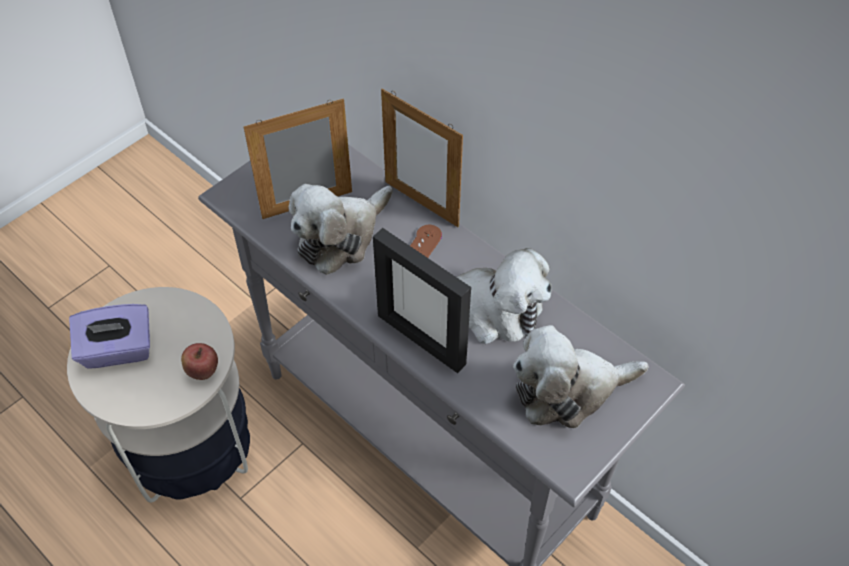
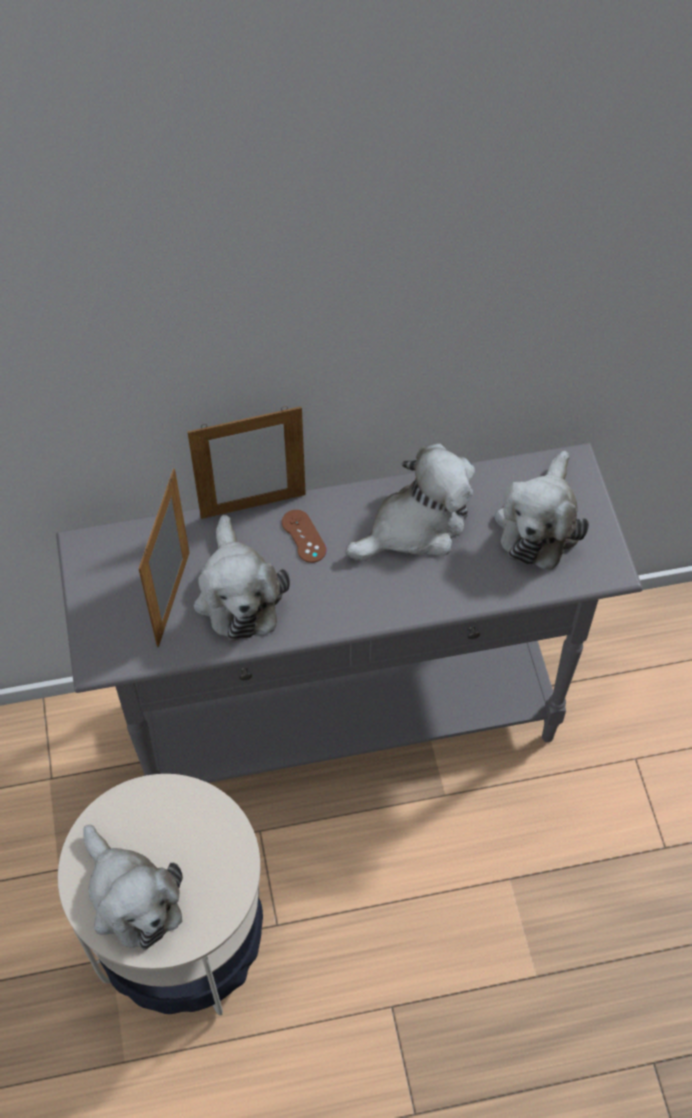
camera: 55 degrees left, 5 degrees up
purple tissue box [69,304,150,369] -> plush toy [83,825,183,950]
apple [181,343,218,380] -> none
picture frame [373,228,471,373] -> none

